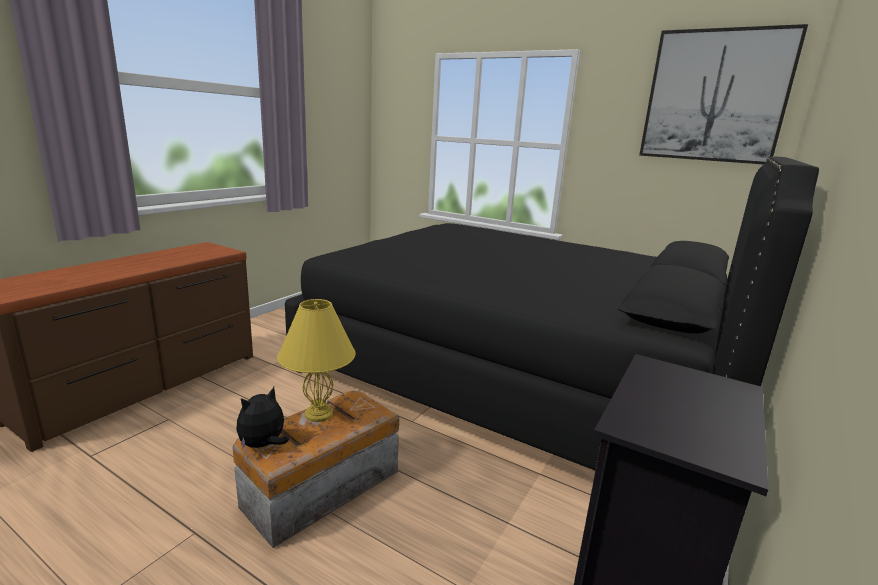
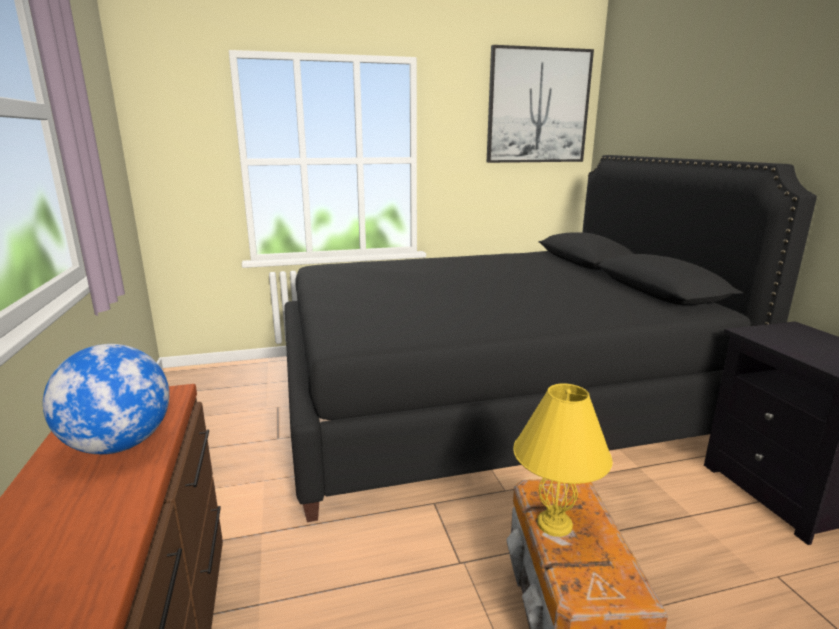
camera: 45 degrees left, 0 degrees up
plush toy [236,387,289,449] -> none
none -> globe [43,344,169,454]

